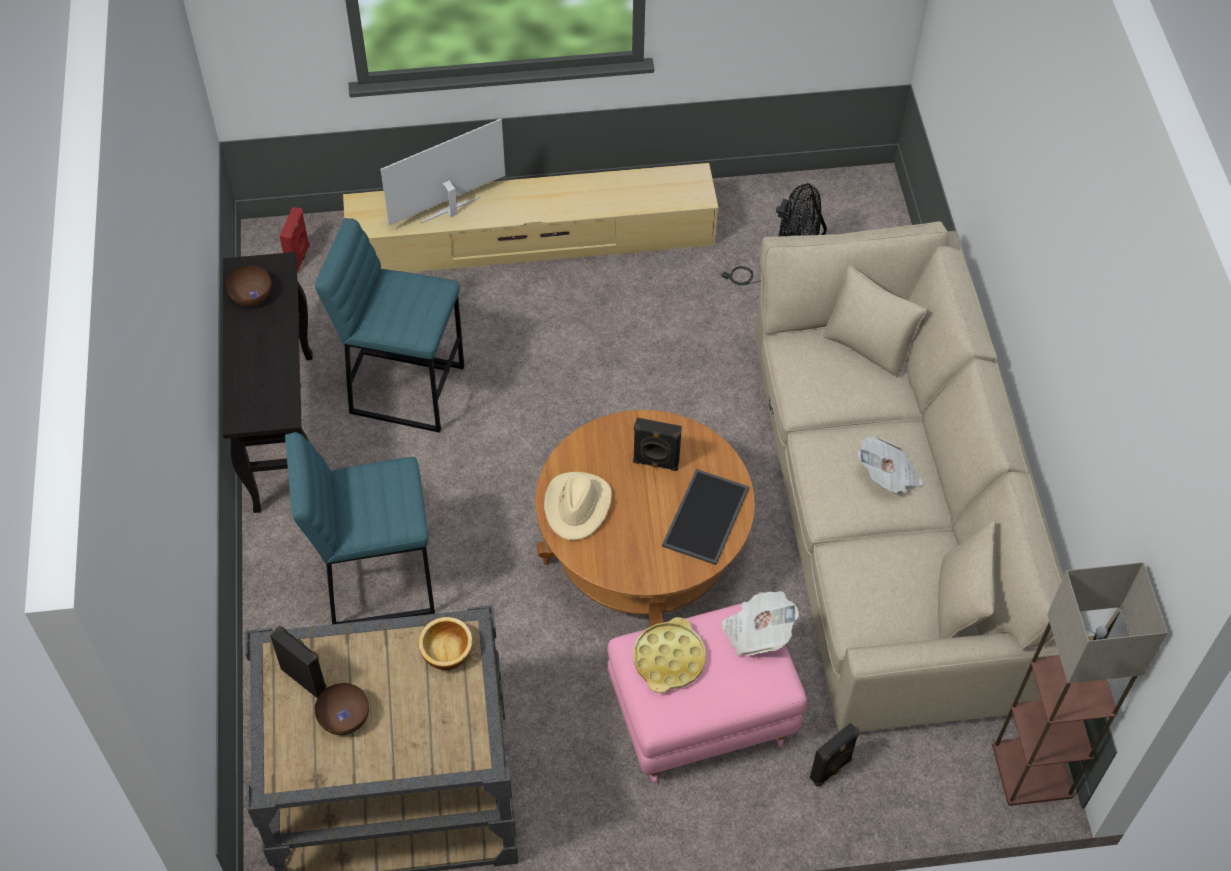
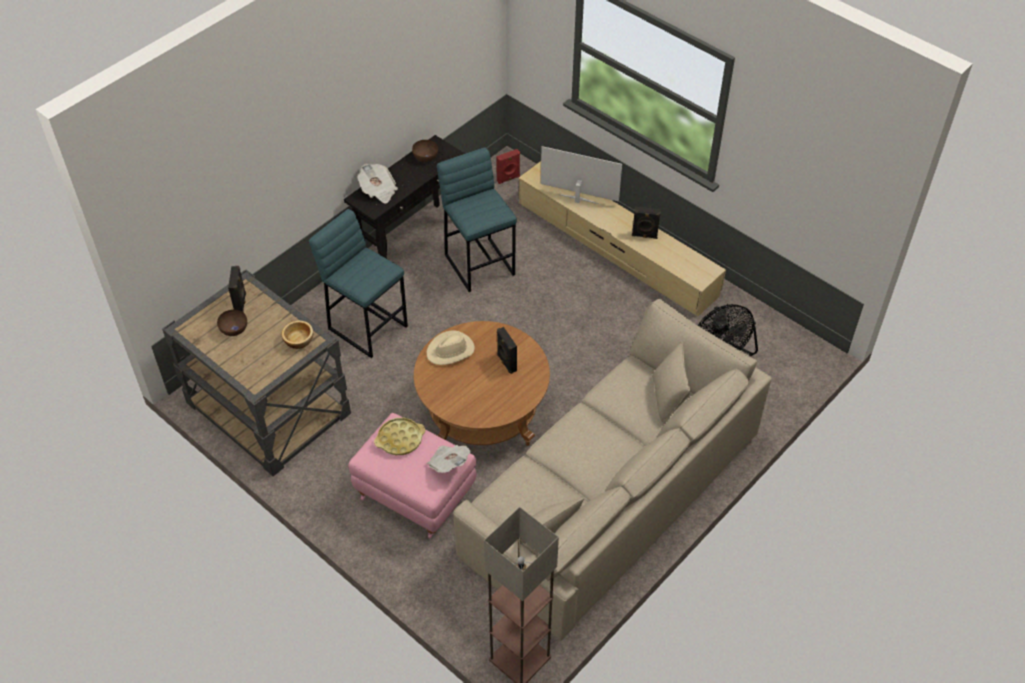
camera: 50 degrees right, 5 degrees down
tray [662,469,749,565] -> none
black speaker [810,723,859,787] -> black speaker moved to [632,207,661,239]
newspaper [857,435,923,493] -> newspaper moved to [357,164,398,204]

